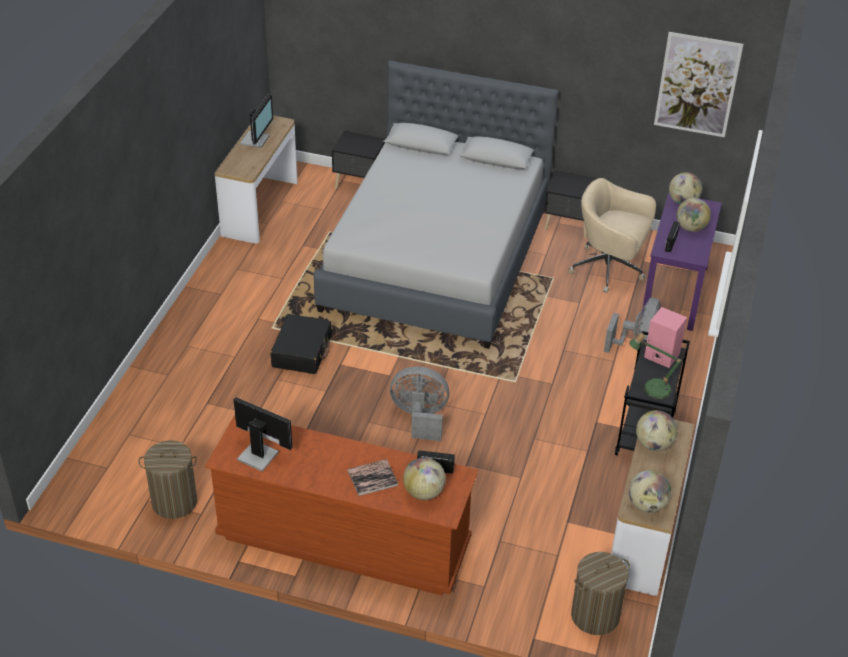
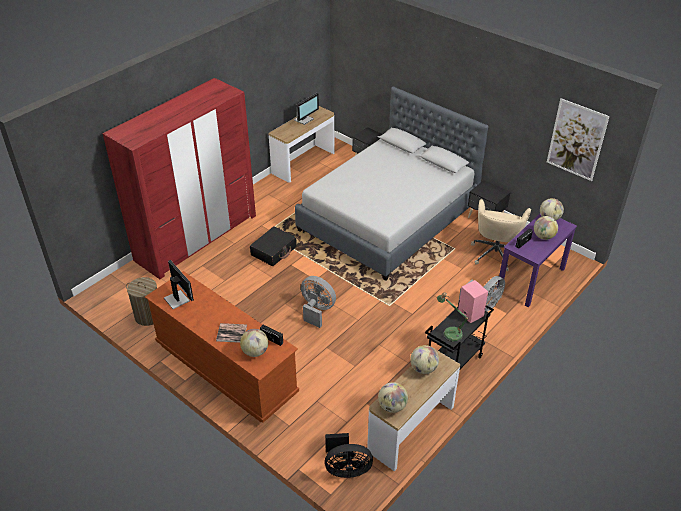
camera: 25 degrees right, 0 degrees up
beige office chair [569,178,656,293] -> beige office chair turned 120 degrees counterclockwise [471,199,531,271]
laundry basket [571,552,630,635] -> black fan [325,433,373,478]
none -> red wardrobe [103,78,256,279]

